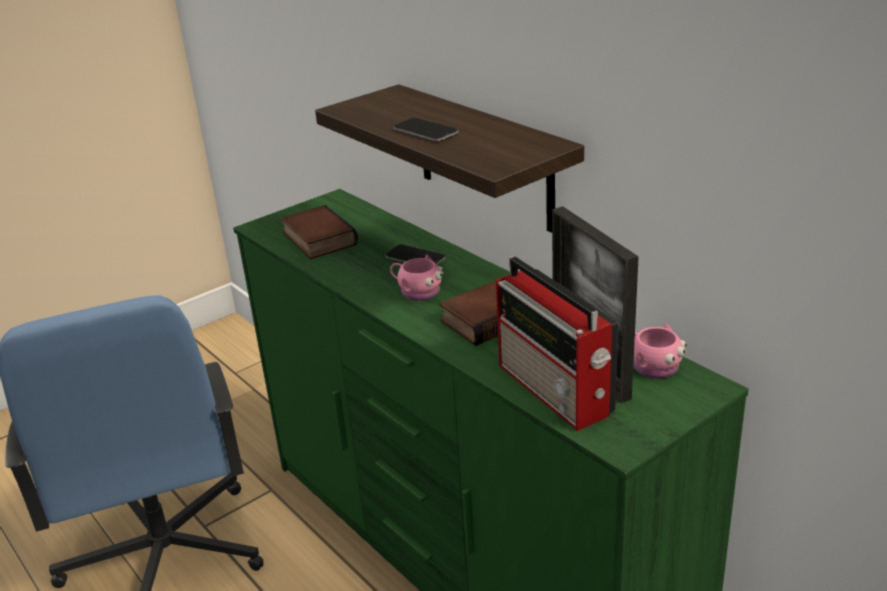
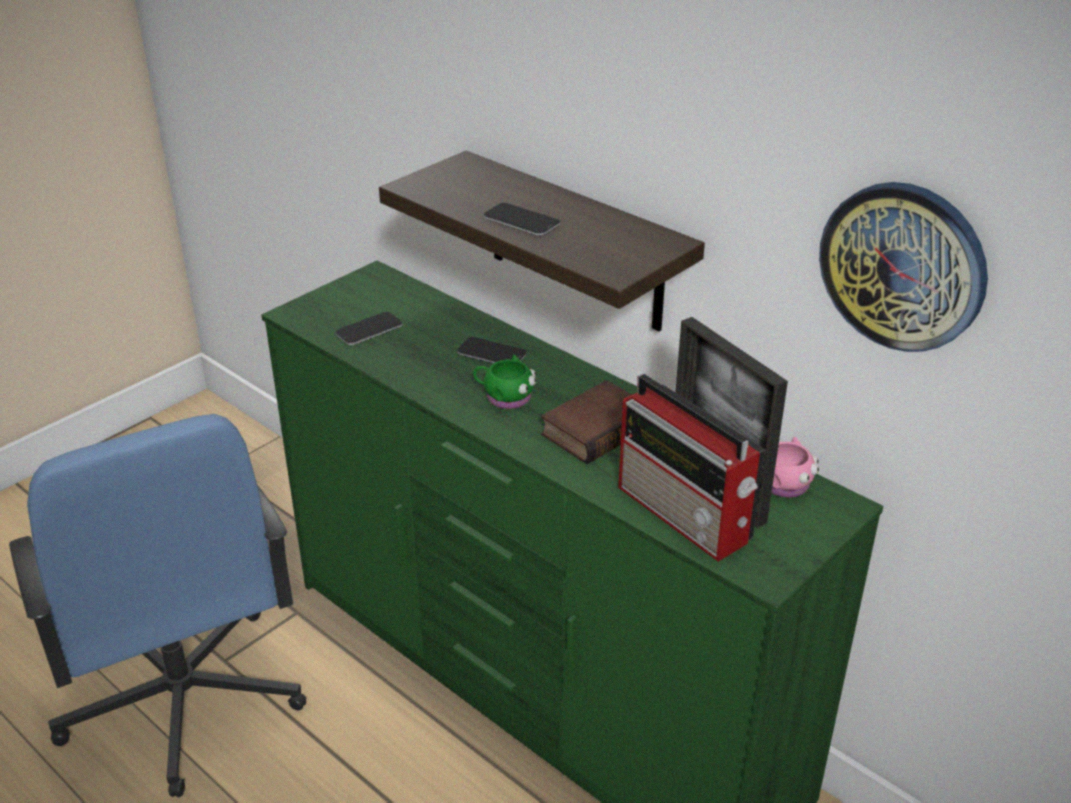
camera: 10 degrees left, 5 degrees up
book [281,205,358,259] -> phone [335,312,403,345]
pink mug [390,255,444,301] -> green mug [473,355,536,409]
none -> wall clock [819,182,988,352]

